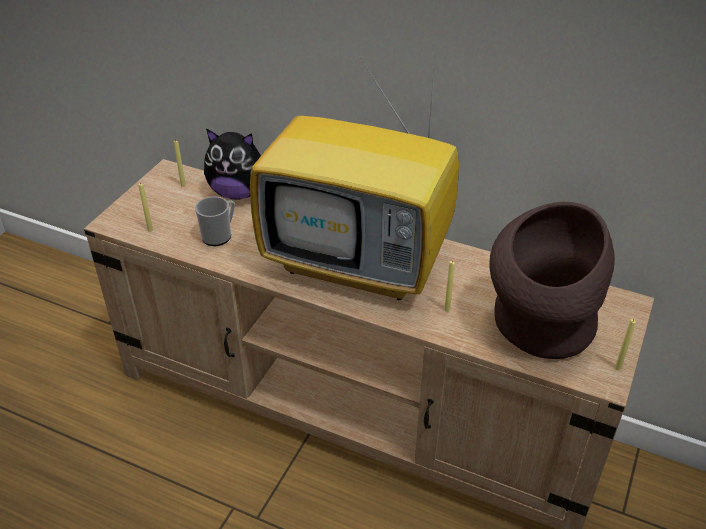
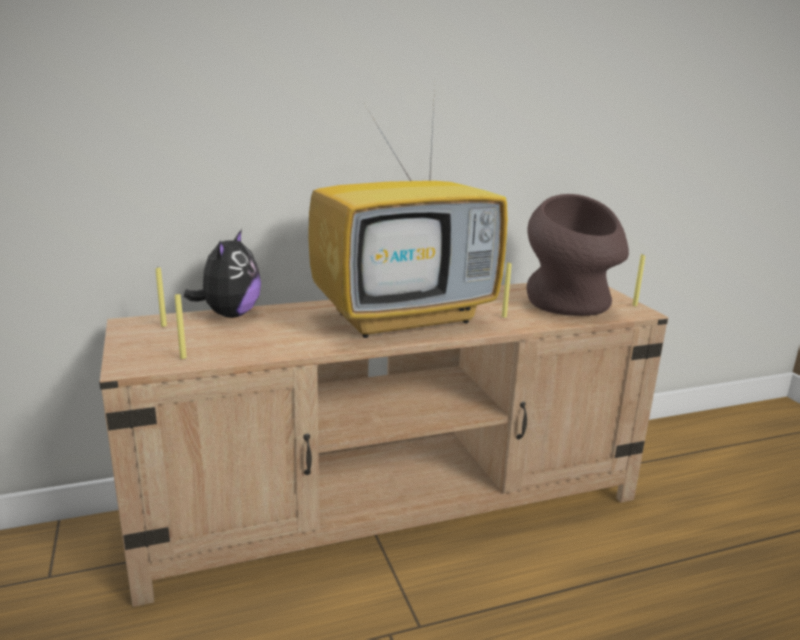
camera: 45 degrees left, 20 degrees down
mug [195,196,235,246] -> none
plush toy [204,129,261,200] -> plush toy turned 45 degrees counterclockwise [183,229,261,318]

